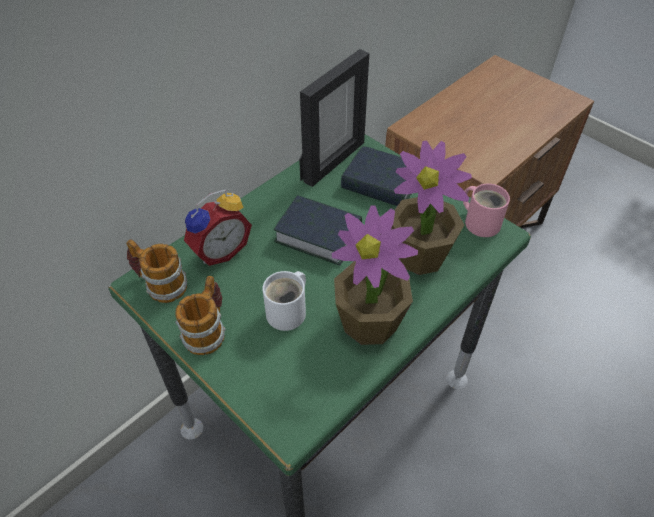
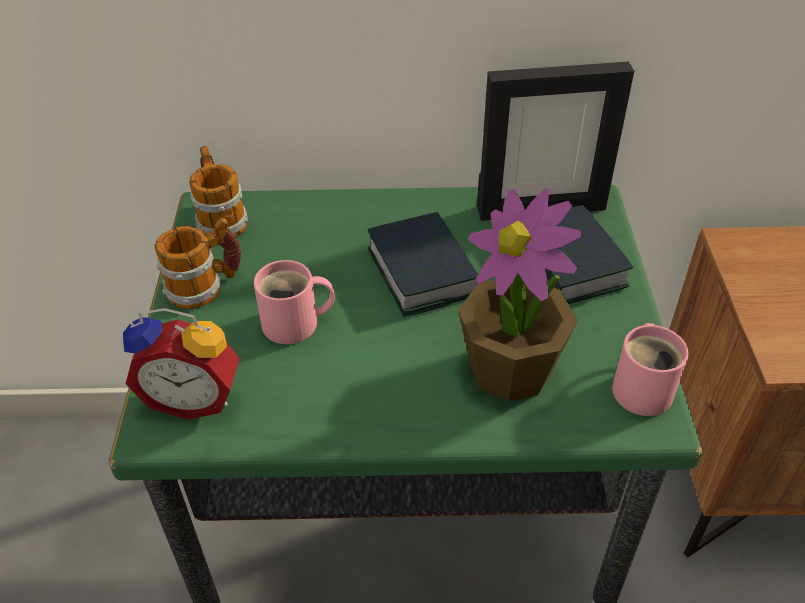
camera: 45 degrees right, 5 degrees down
alarm clock [184,189,252,266] -> alarm clock moved to [123,308,240,420]
white mug [262,271,306,331] -> pink mug [254,260,335,344]
potted plant [332,205,418,345] -> none

